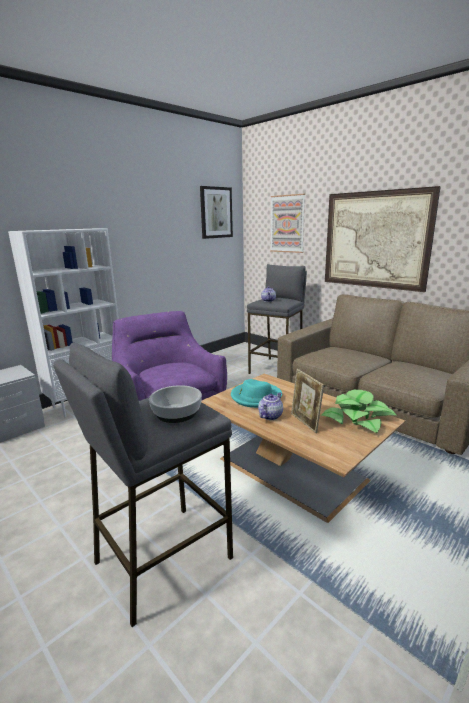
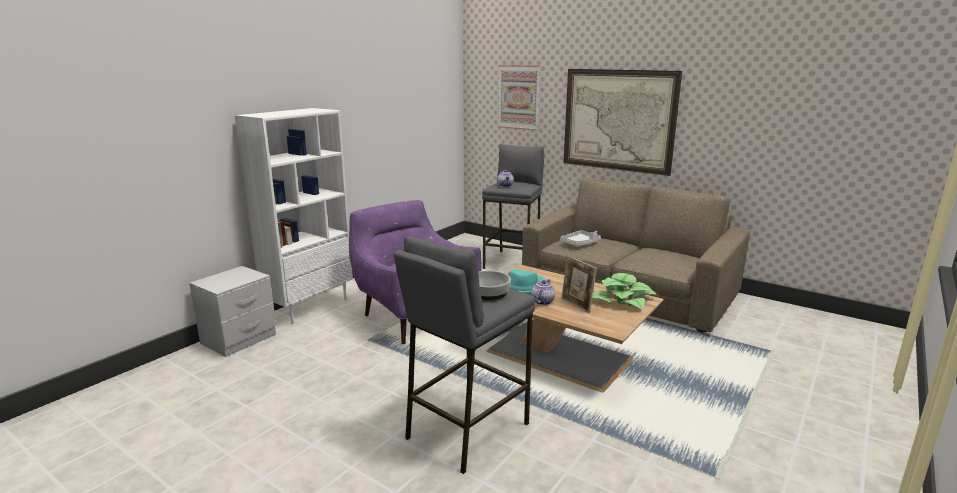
camera: 10 degrees left, 0 degrees up
picture [200,186,233,239] -> none
none -> grey tray [560,230,601,246]

